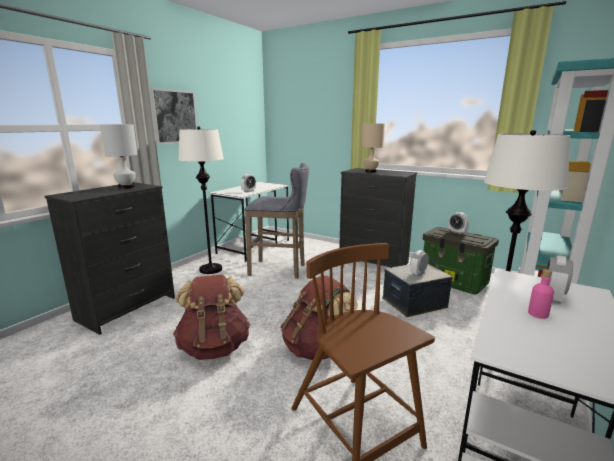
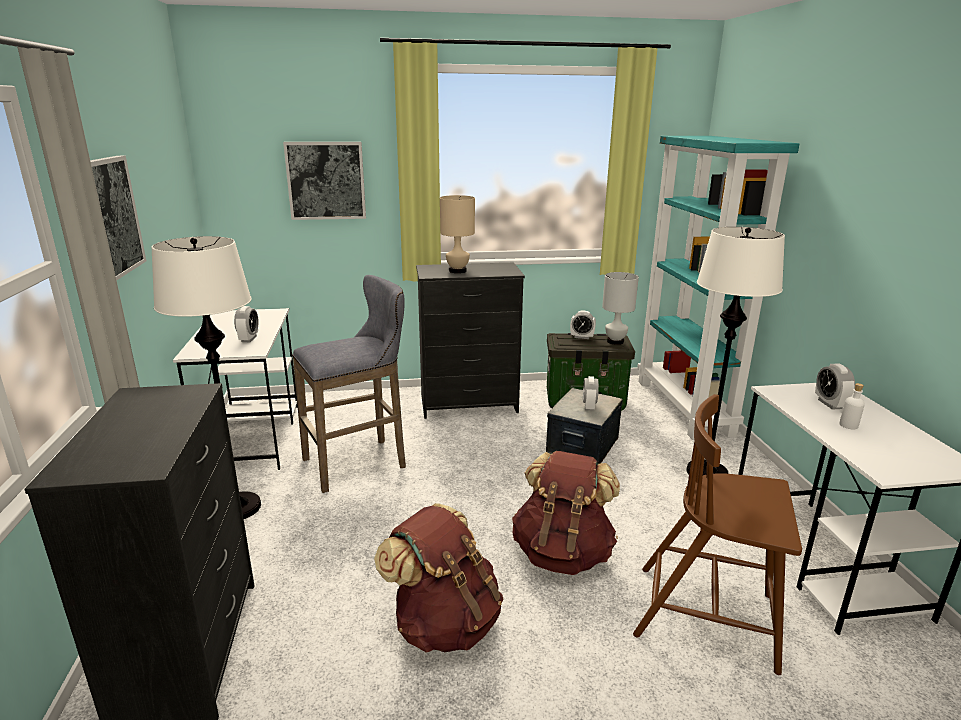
camera: 40 degrees left, 5 degrees up
white table lamp [100,124,138,189] -> white table lamp moved to [602,272,639,345]
pink bottle [528,269,554,319] -> white bottle [839,383,865,429]
none -> picture [283,142,366,220]

